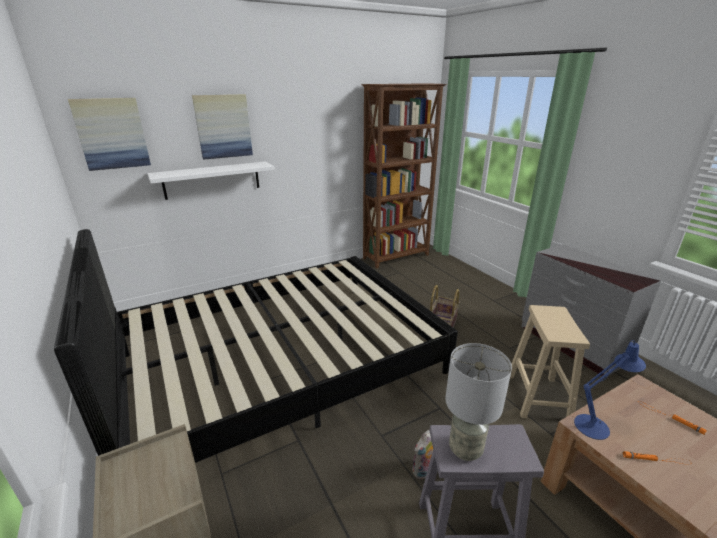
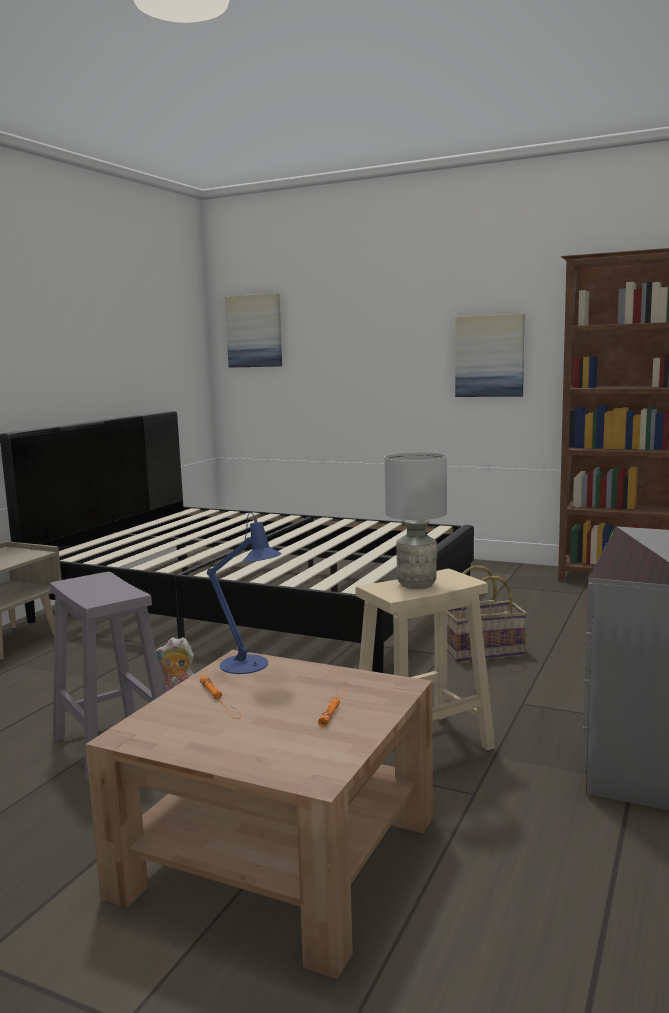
camera: 55 degrees right, 15 degrees down
white shelf [148,161,275,200] -> none
picture [192,94,253,160] -> picture moved to [455,314,524,397]
grey table lamp [445,343,512,461] -> grey table lamp moved to [384,452,447,589]

